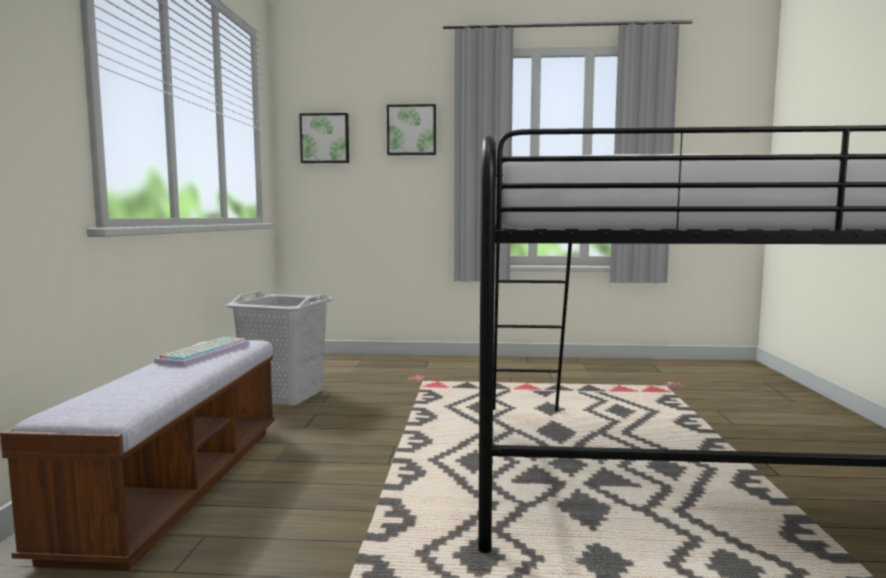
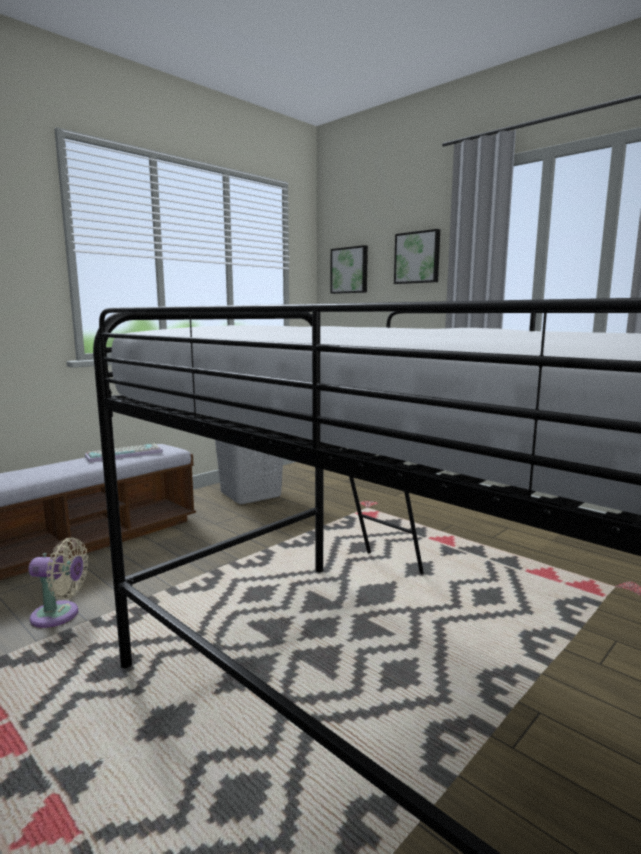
camera: 40 degrees right, 5 degrees up
none -> beige fan [29,538,88,628]

